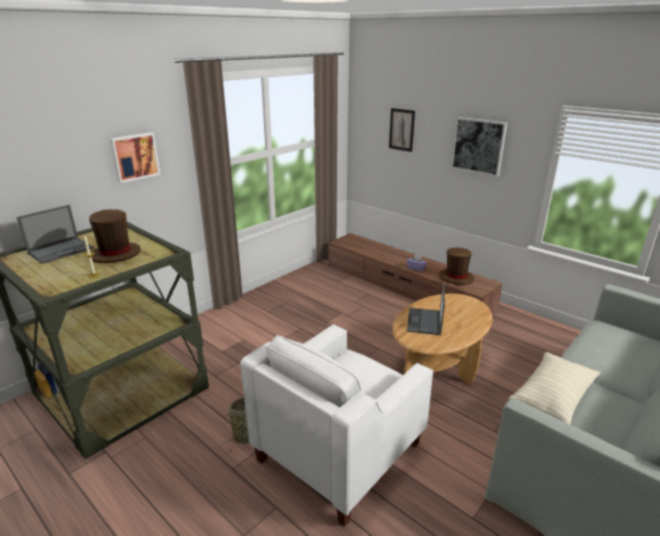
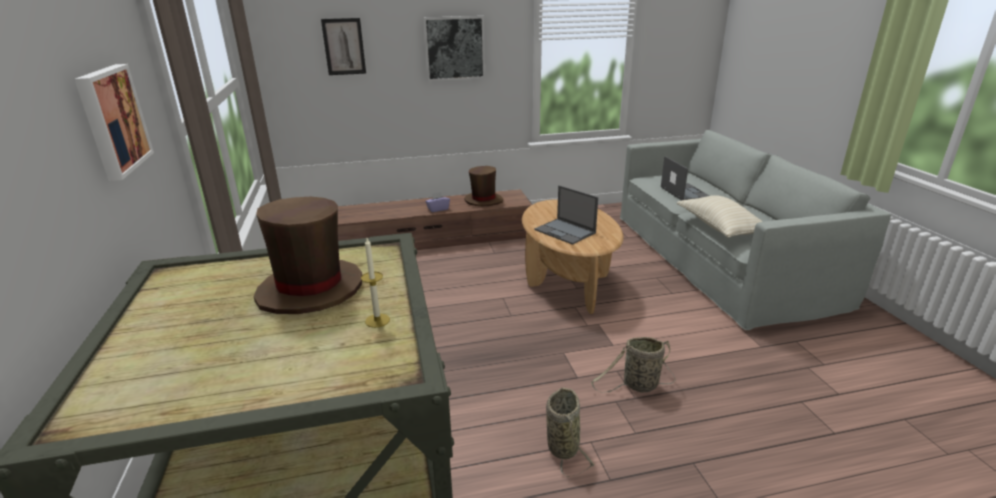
camera: 55 degrees left, 0 degrees up
laptop [17,205,94,264] -> laptop moved to [661,156,709,201]
white armchair [240,324,433,527] -> basket [591,337,676,393]

